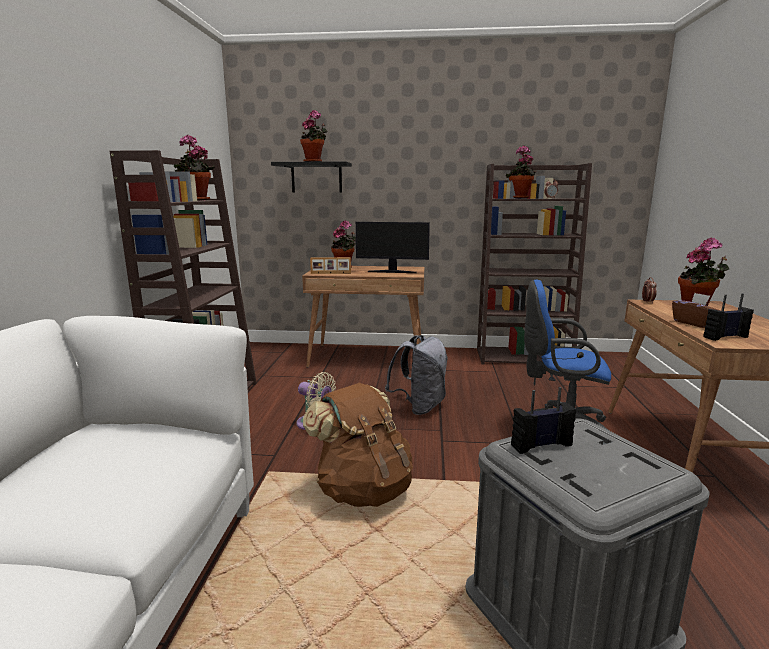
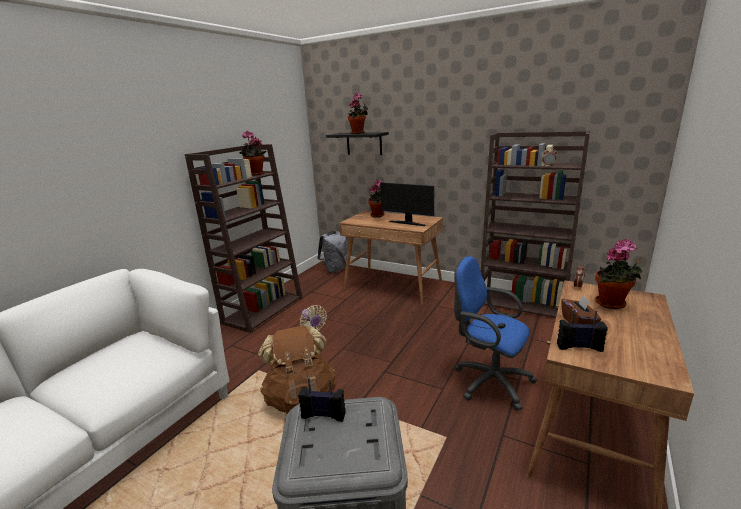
camera: 25 degrees right, 5 degrees up
picture frame [310,257,351,274] -> none
grey backpack [385,335,448,415] -> grey backpack moved to [317,231,348,273]
potted plant [506,146,537,199] -> none

